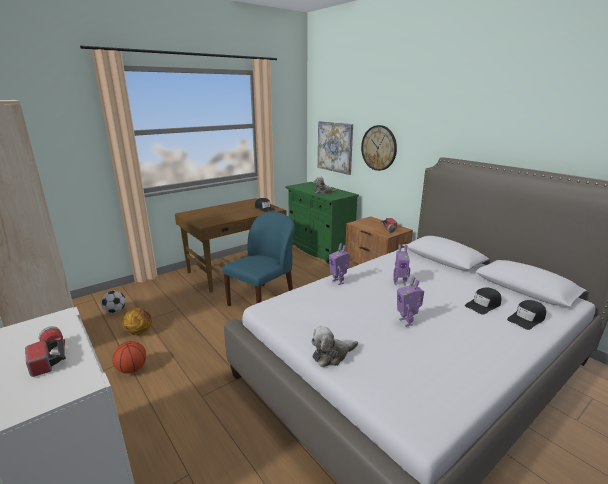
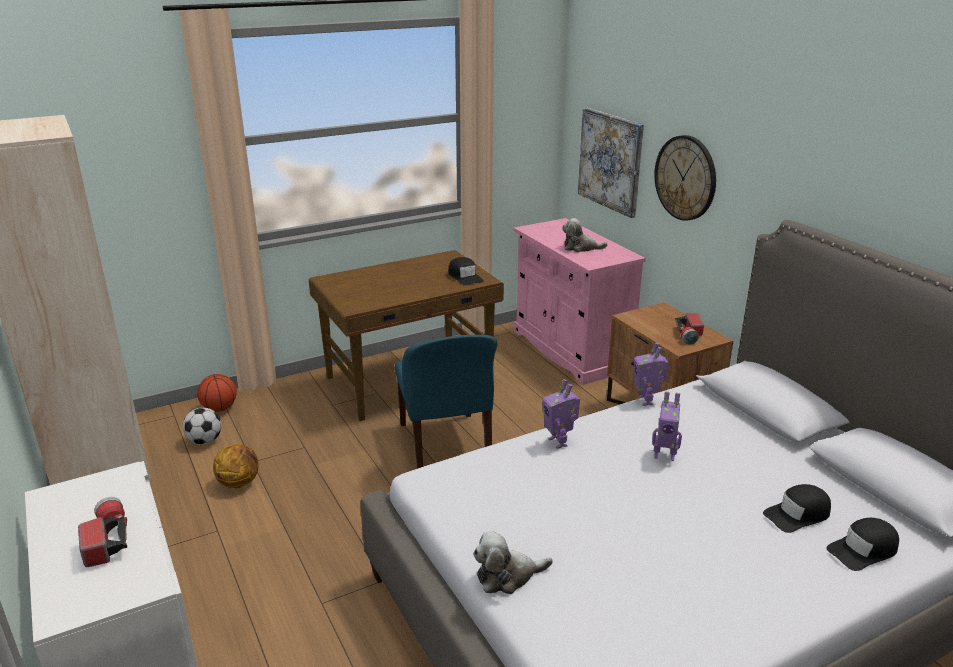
camera: 10 degrees right, 5 degrees up
basketball [113,341,146,374] -> basketball moved to [197,374,237,412]
blue chair [222,212,295,306] -> blue chair turned 120 degrees clockwise [395,335,497,469]
green cabinet [286,182,359,265] -> pink cabinet [514,218,646,385]
toy robot [397,277,424,327] -> toy robot moved to [634,342,669,406]

